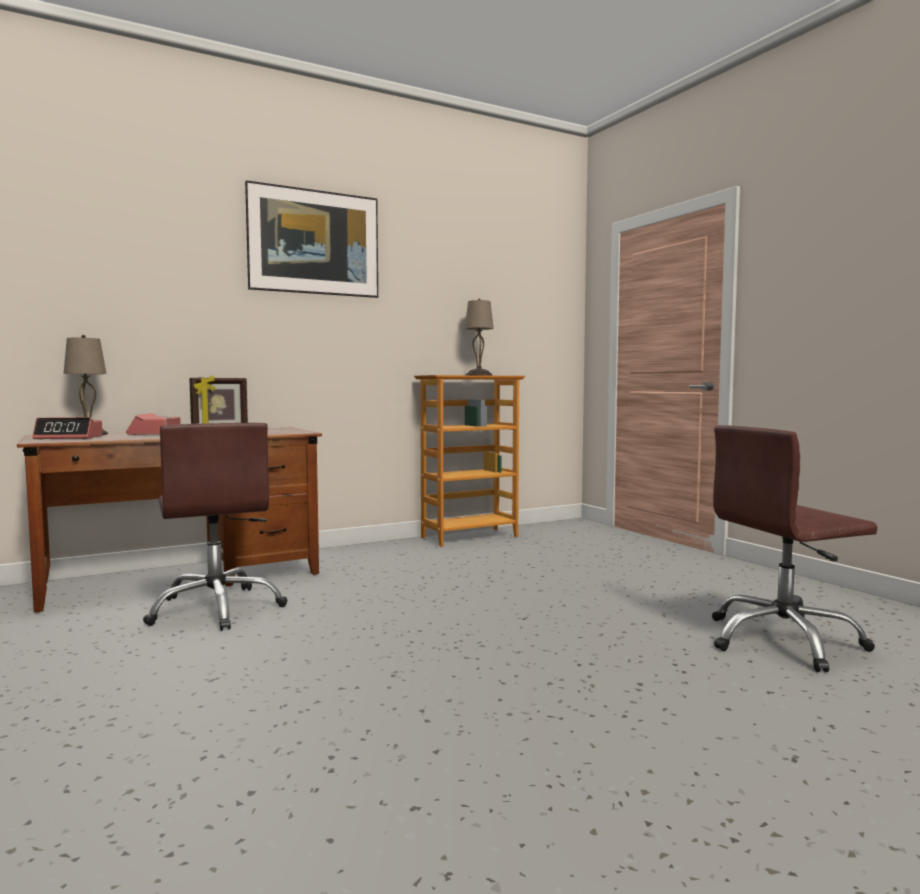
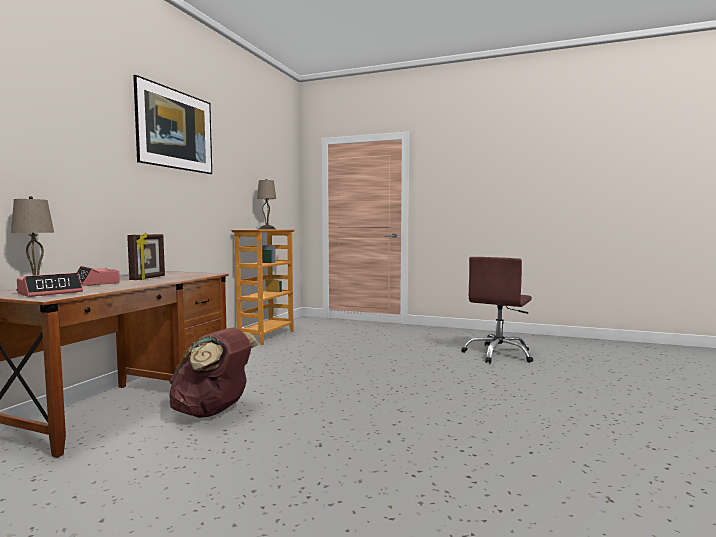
camera: 40 degrees left, 0 degrees up
brown office chair [143,423,288,630] -> brown backpack [169,328,259,418]

